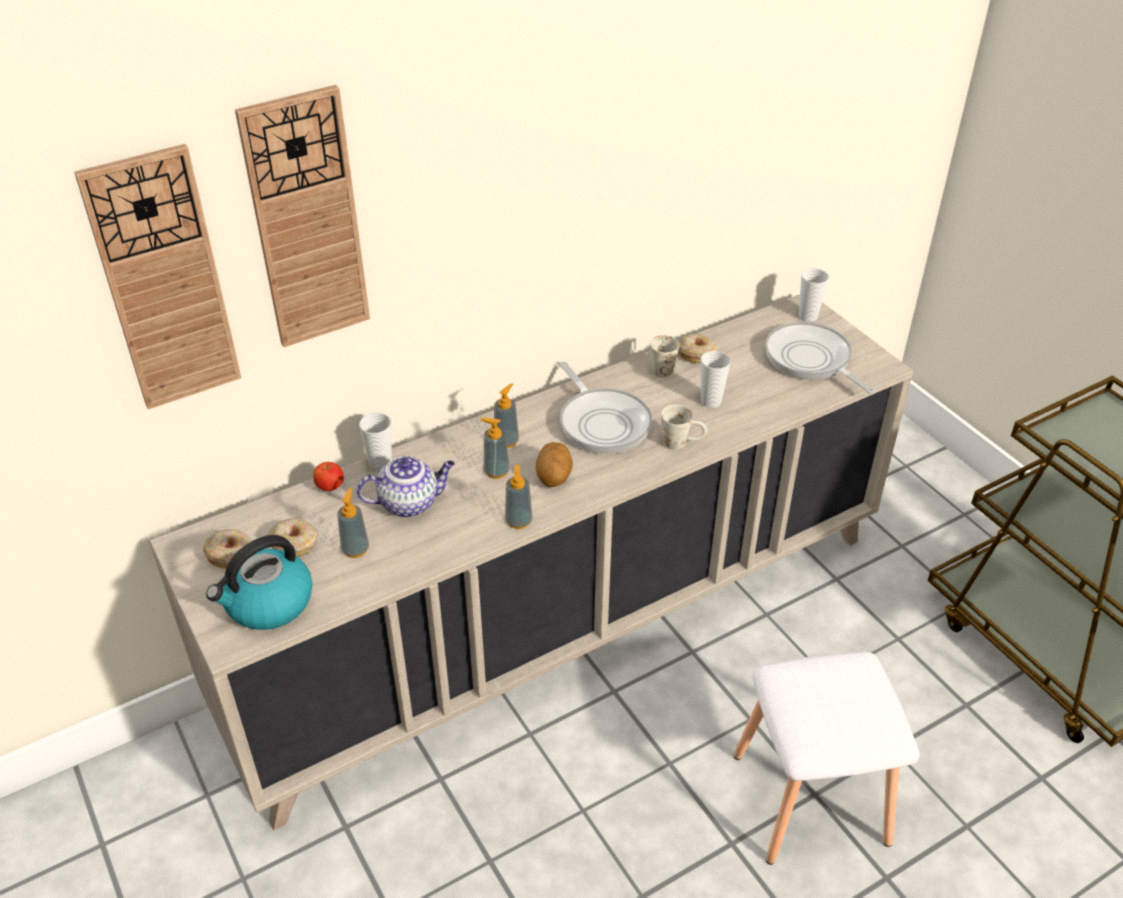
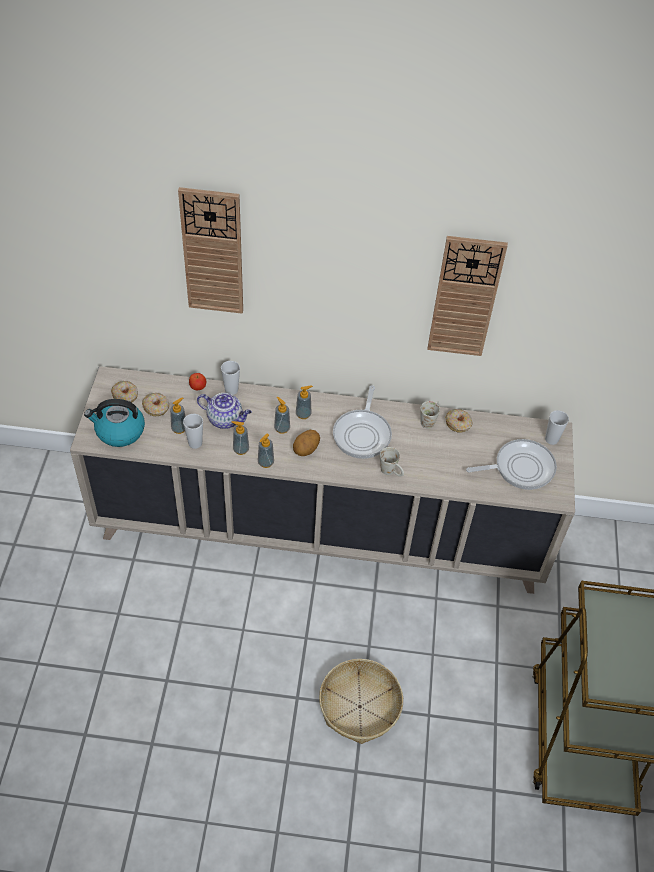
camera: 35 degrees right, 10 degrees up
wall clock [74,144,241,409] -> wall clock moved to [427,236,508,356]
cup [701,351,731,408] -> cup moved to [183,414,203,449]
white stool [734,652,920,865] -> basket [319,659,403,744]
frying pan [765,322,875,394] -> frying pan turned 75 degrees clockwise [466,439,557,490]
none -> soap dispenser [231,421,249,455]

